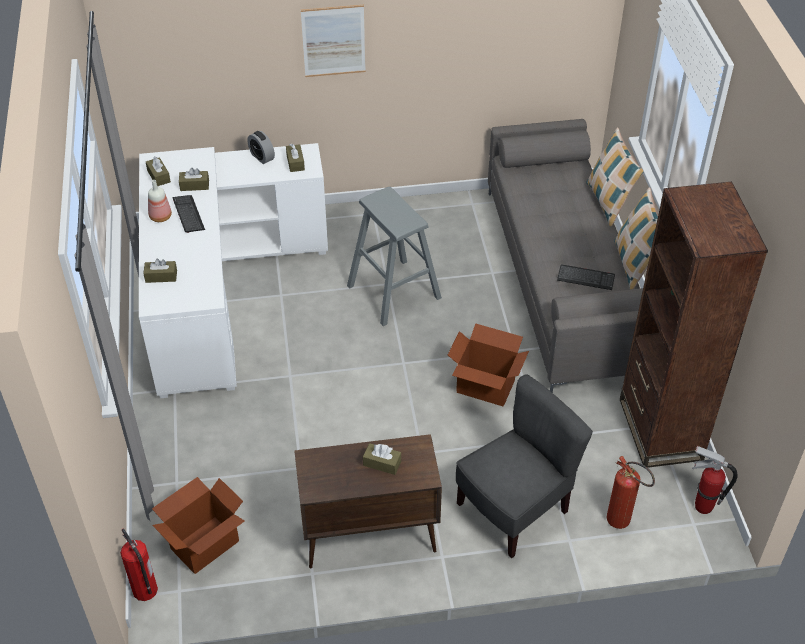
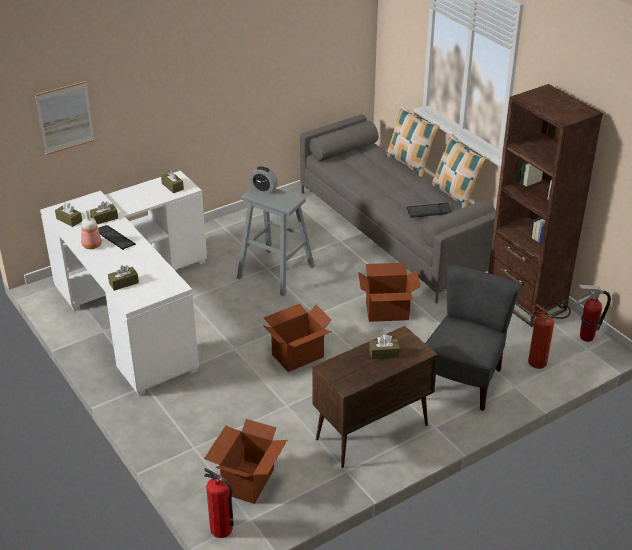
camera: 25 degrees left, 10 degrees down
alarm clock [247,131,275,164] -> alarm clock moved to [249,166,278,193]
picture [301,5,366,77] -> picture moved to [35,81,95,155]
none -> cardboard box [263,303,332,372]

